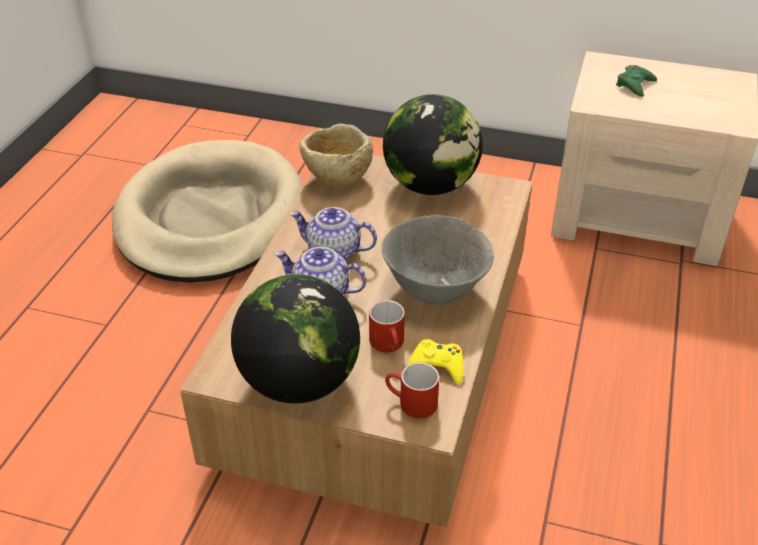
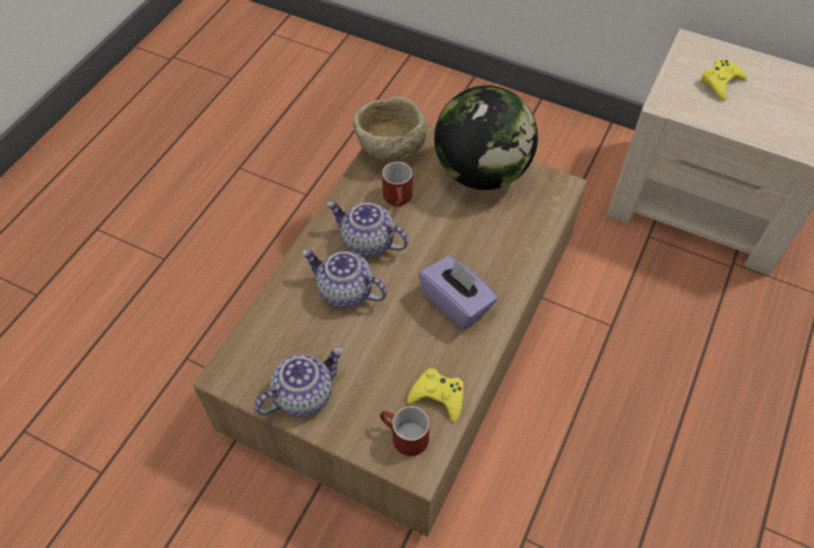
camera: 10 degrees right, 15 degrees up
beige dog bed [112,140,303,283] -> none
globe [231,274,360,404] -> teapot [255,347,344,417]
red mug [369,300,405,352] -> red mug moved to [382,162,413,207]
grey bowl [382,215,494,304] -> purple tissue box [419,256,498,330]
green game controller [616,65,657,97] -> yellow game controller [700,59,747,101]

